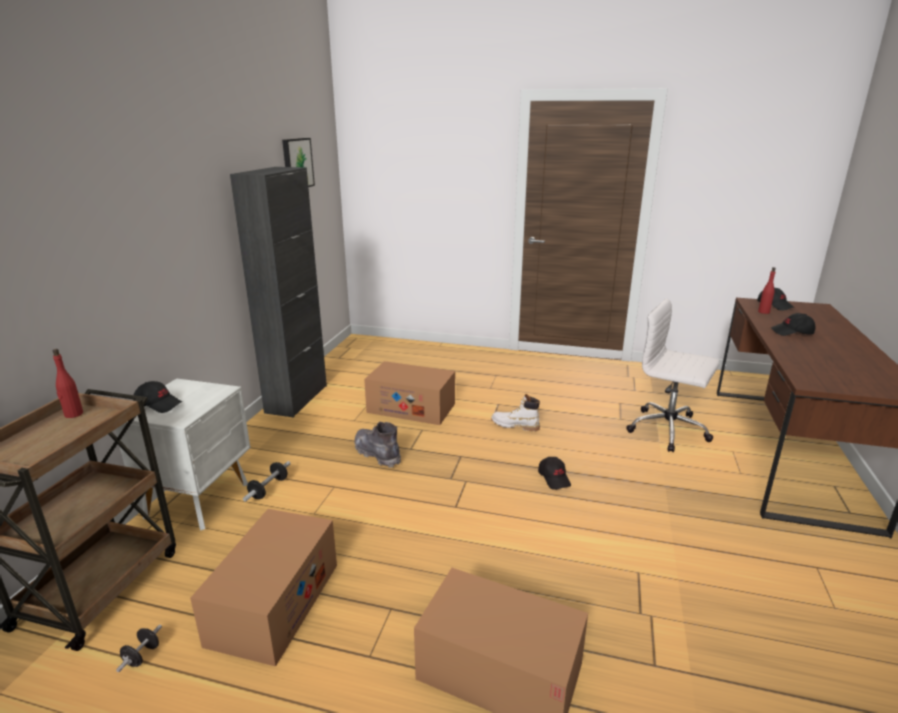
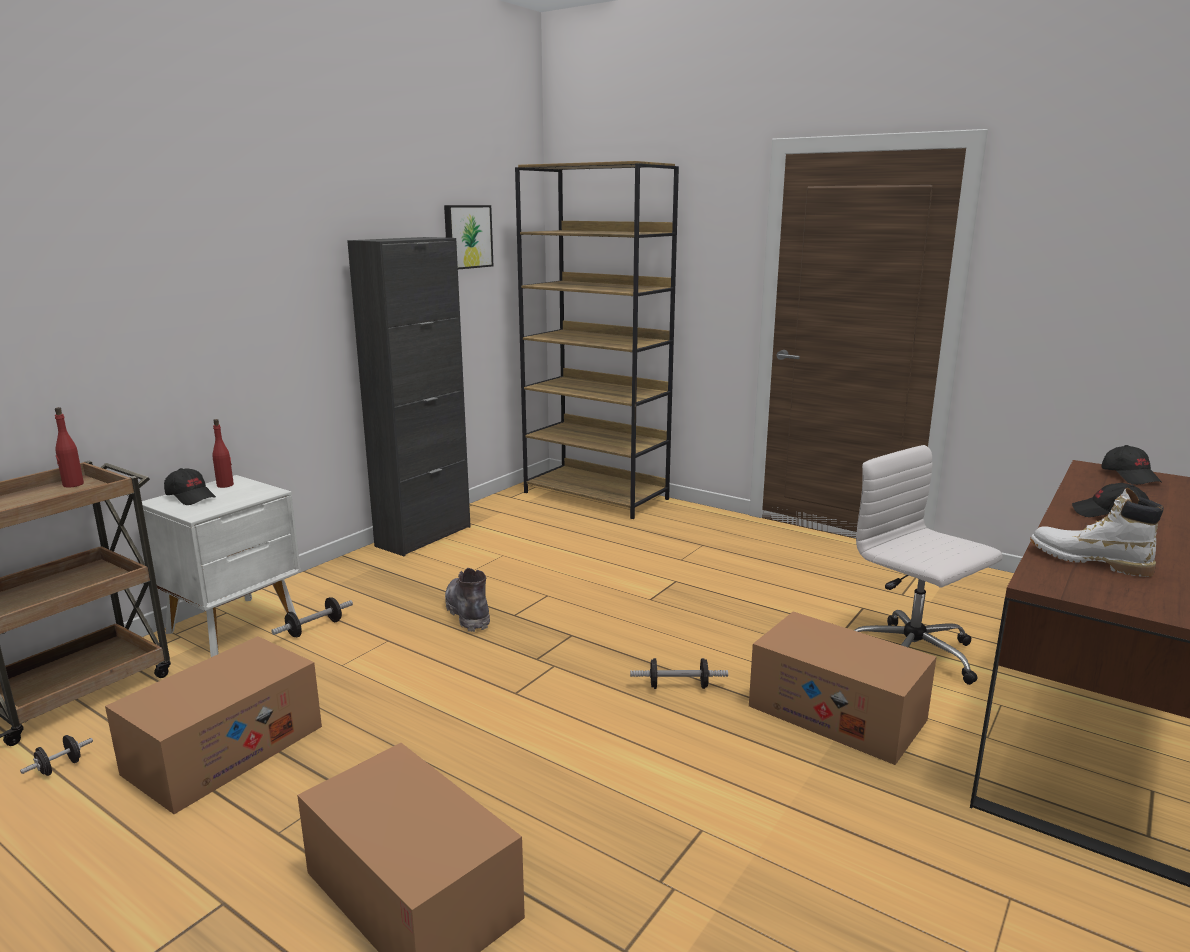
camera: 20 degrees right, 5 degrees down
cardboard box [364,361,455,425] -> cardboard box moved to [749,611,937,765]
white boot [491,394,540,431] -> white boot moved to [1030,488,1164,577]
black cap [538,457,571,490] -> dumbbell [630,658,728,689]
red bottle [758,267,776,314] -> red bottle moved to [212,419,234,488]
none -> brown bookcase [515,161,679,519]

